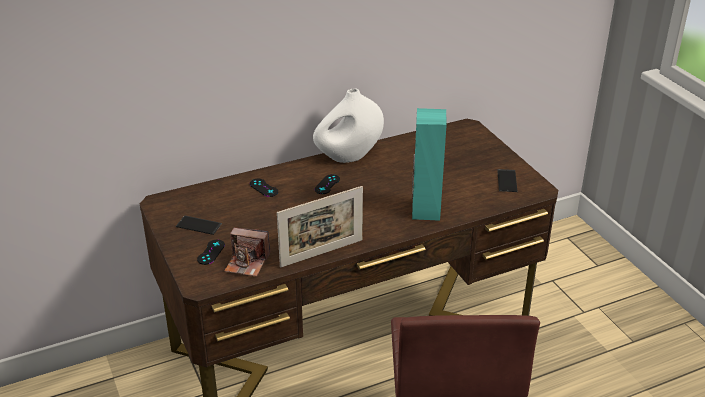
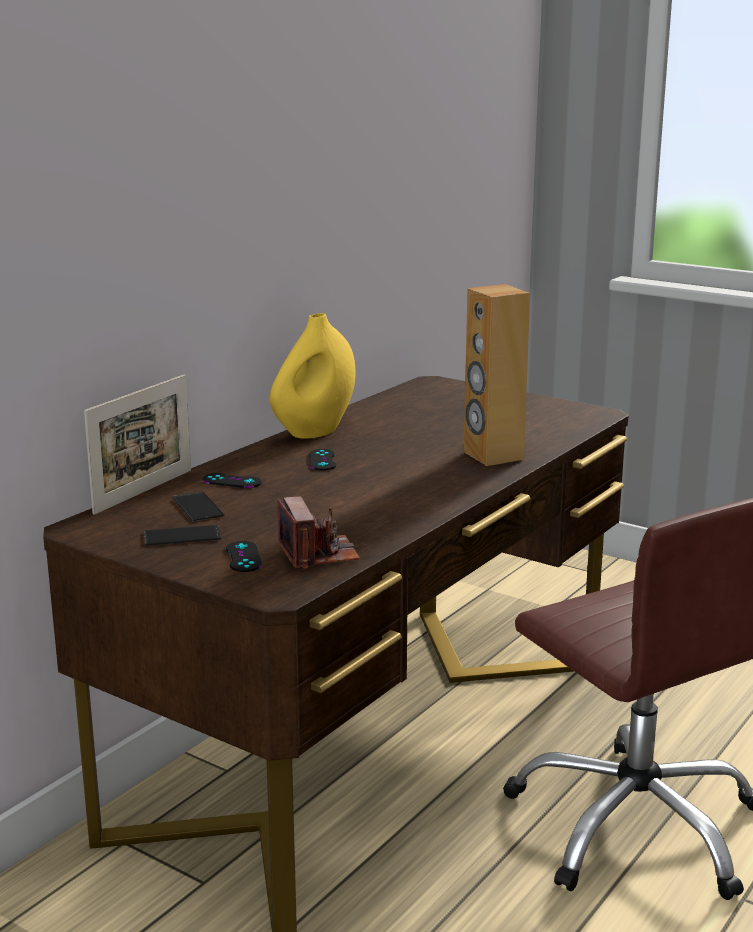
camera: 30 degrees left, 15 degrees down
camera [224,228,270,277] -> camera turned 90 degrees counterclockwise [278,496,360,569]
picture frame [277,186,363,268] -> picture frame moved to [84,374,191,515]
white vase [313,89,384,163] -> yellow vase [270,313,356,439]
turquoise speaker [412,108,447,221] -> brown speaker [463,284,530,466]
phone [497,169,517,192] -> phone moved to [172,491,224,521]

